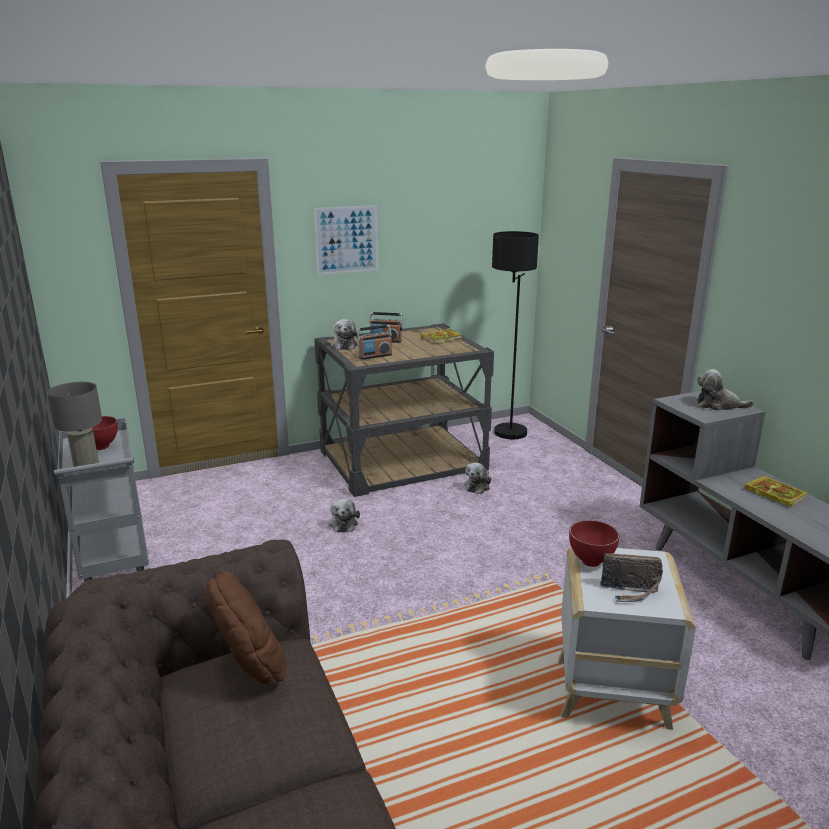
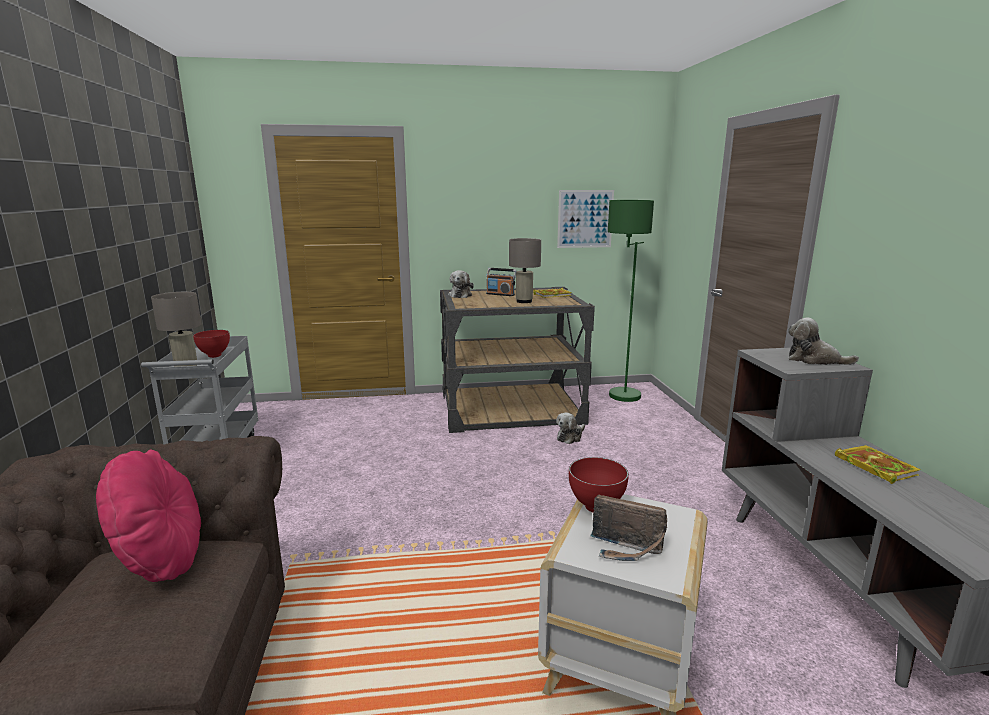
camera: 15 degrees right, 5 degrees down
brown pillow [205,571,286,685] -> pink pillow [96,450,201,582]
picture [314,205,378,275] -> picture moved to [557,190,614,248]
plush toy [328,499,360,533] -> none
radio [356,325,392,360] -> none
black floor lamp [492,231,539,439] -> green floor lamp [608,200,654,402]
none -> grey table lamp [509,238,541,303]

